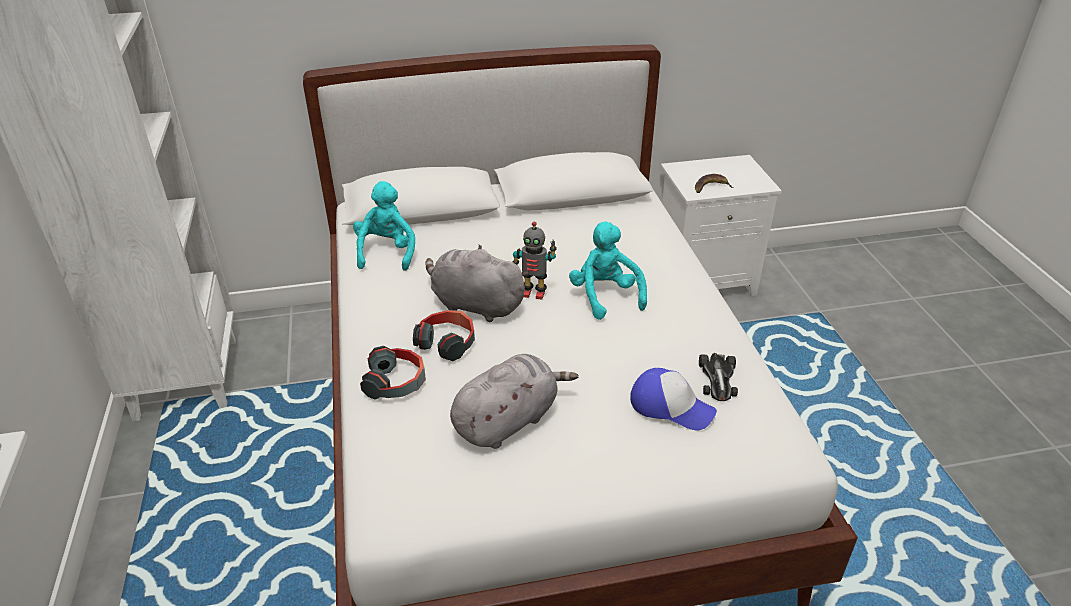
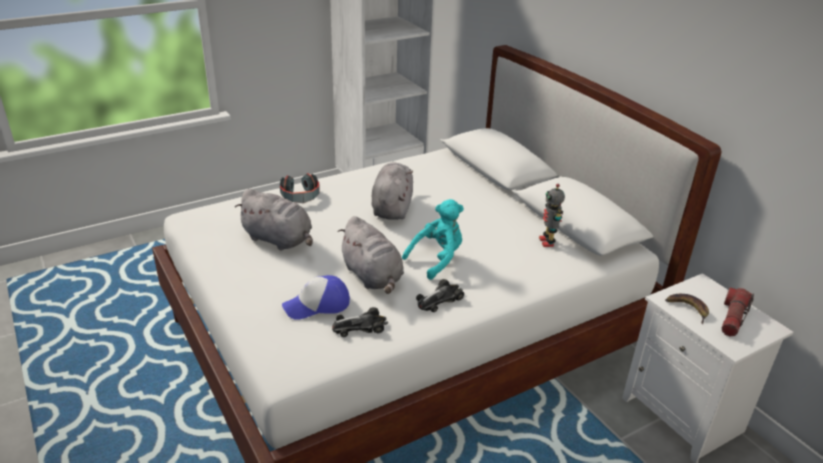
camera: 70 degrees right, 5 degrees down
turquoise plush toy [353,181,415,271] -> none
headphones [413,310,475,361] -> none
toy robot [513,222,557,300] -> toy robot moved to [539,184,565,247]
cap [631,368,717,430] -> cap turned 60 degrees clockwise [282,275,350,320]
none -> grey plush toy [338,216,404,294]
none -> toy car [416,279,464,312]
none -> flashlight [722,288,754,337]

